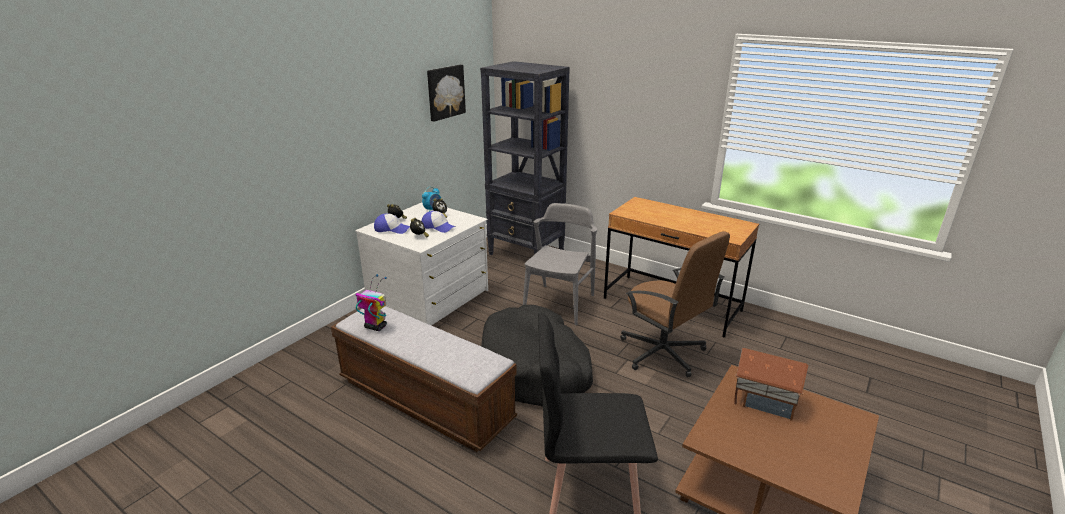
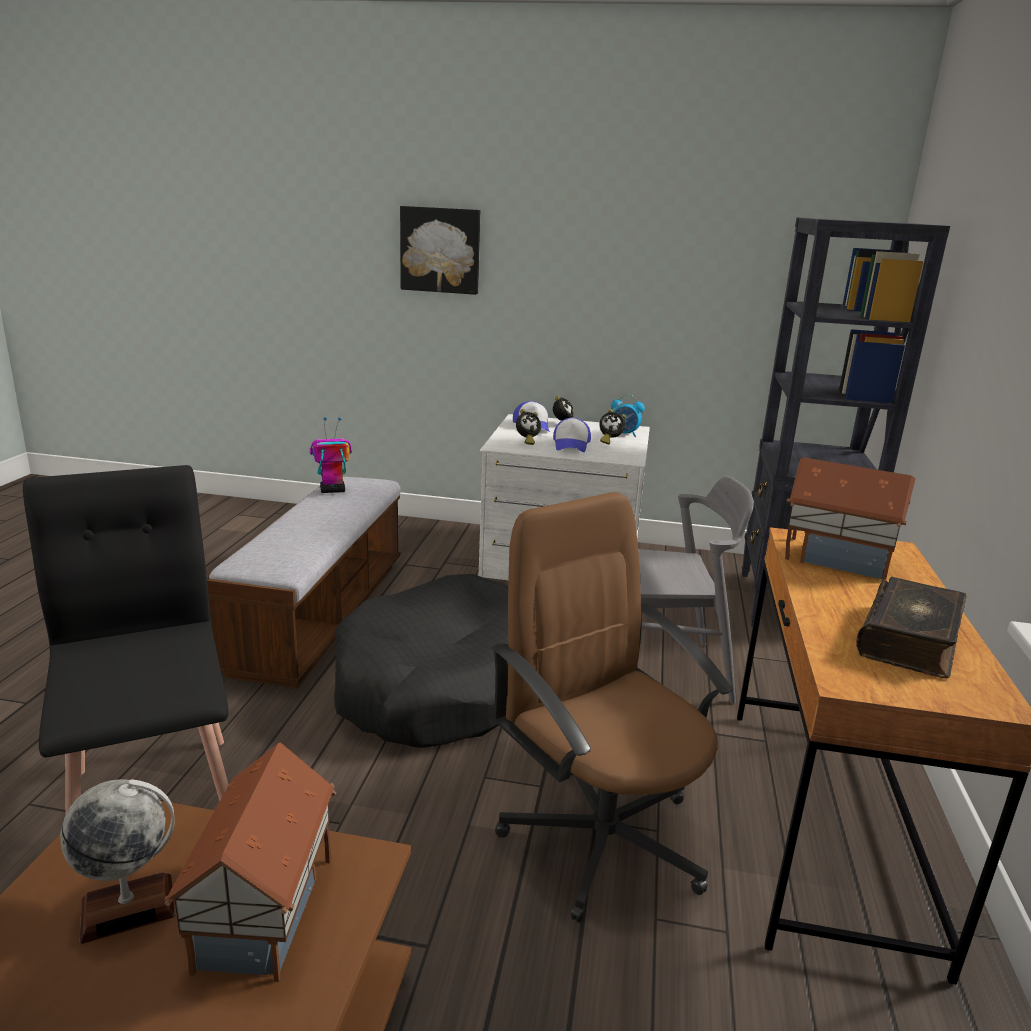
camera: 65 degrees right, 5 degrees down
toy robot [356,274,387,331] -> toy robot turned 105 degrees counterclockwise [310,417,352,493]
picture [427,65,466,122] -> picture moved to [400,206,480,295]
brown office chair [620,231,730,377] -> brown office chair turned 120 degrees clockwise [491,492,732,923]
none -> globe [60,779,175,944]
none -> toy house [785,457,916,581]
none -> book [856,577,967,678]

